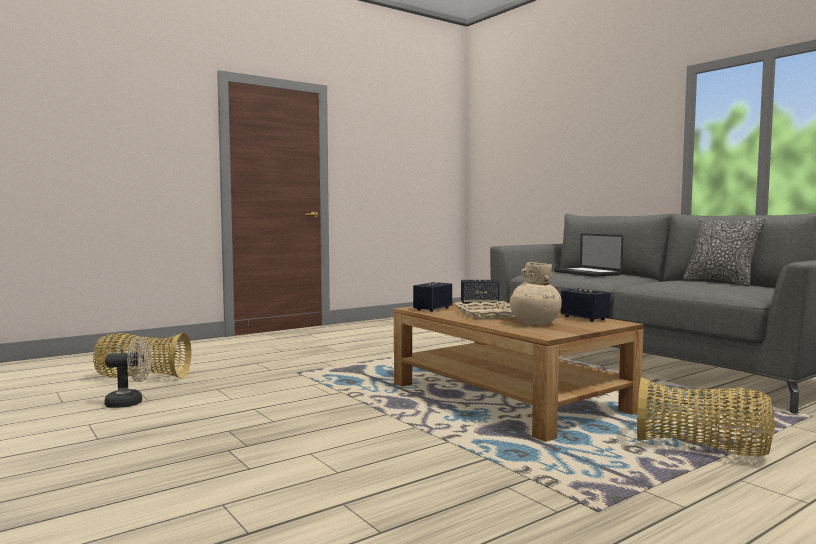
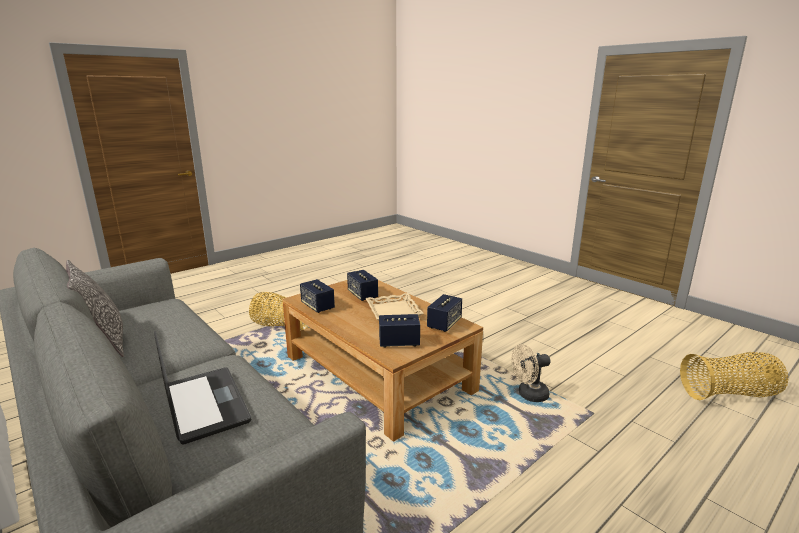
camera: 175 degrees right, 15 degrees up
beige fan [105,337,152,408] -> beige fan moved to [511,344,550,402]
beige vase [510,262,562,325] -> speaker [347,270,378,301]

